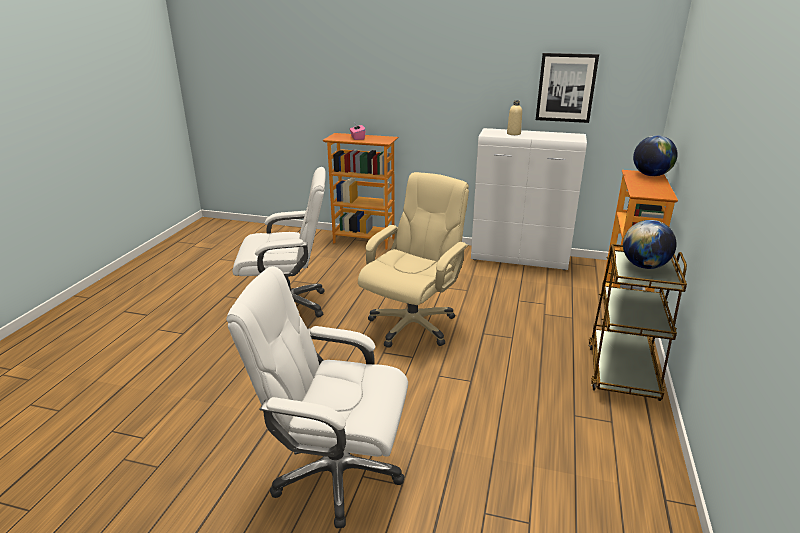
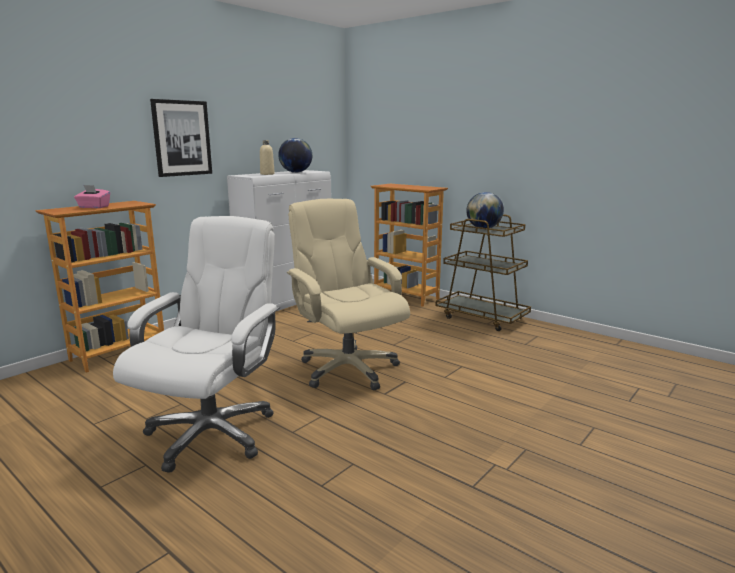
camera: 65 degrees left, 10 degrees down
white office chair [226,266,408,528] -> none
picture [536,53,599,123] -> picture moved to [150,99,212,177]
globe [633,135,677,176] -> globe moved to [278,138,312,173]

